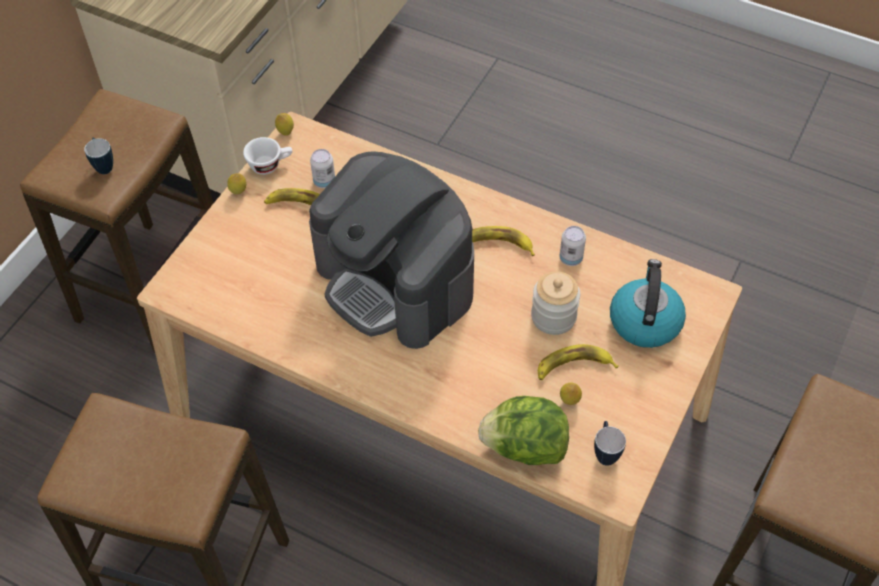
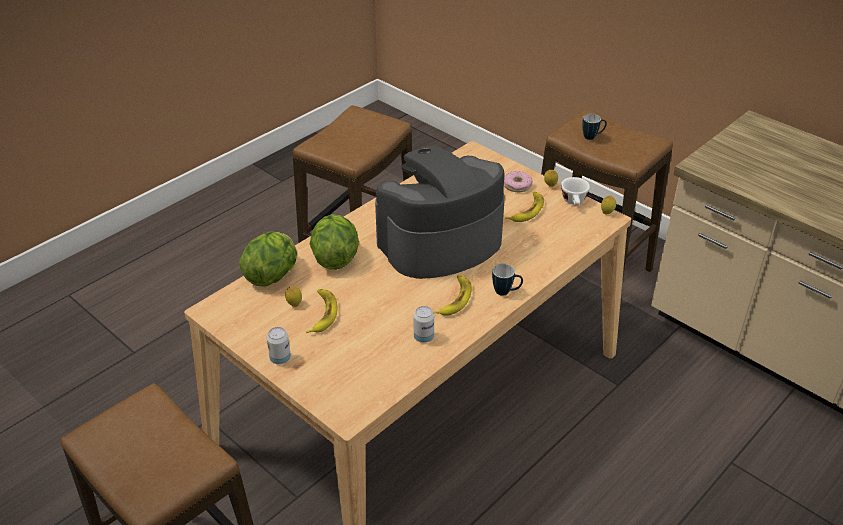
camera: 105 degrees right, 15 degrees down
can [310,149,335,188] -> can moved to [267,327,291,365]
jar [531,271,580,335] -> none
mug [594,421,626,466] -> mug moved to [492,264,523,296]
kettle [610,259,686,348] -> none
none -> lettuce [310,215,359,270]
none -> donut [504,171,533,192]

